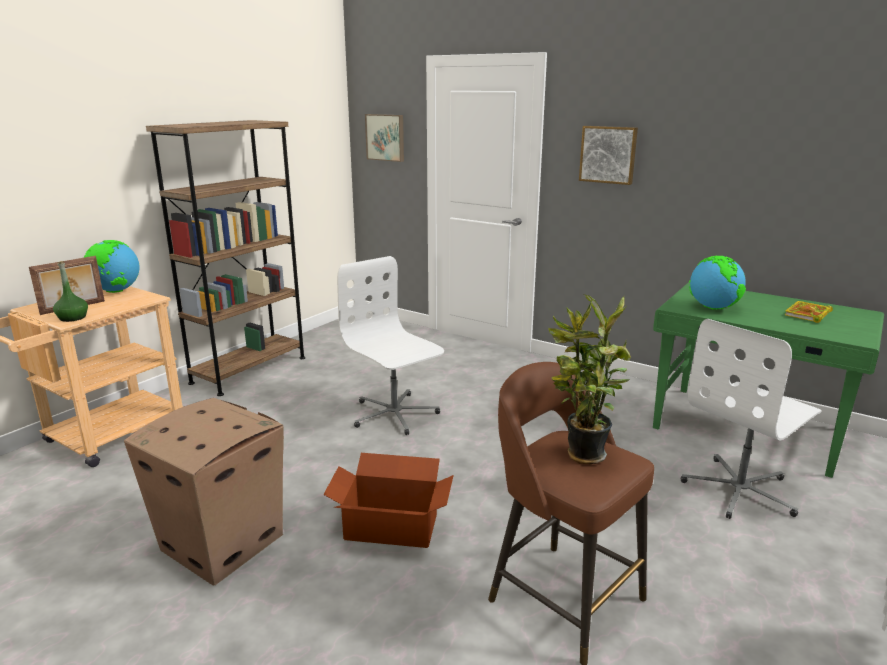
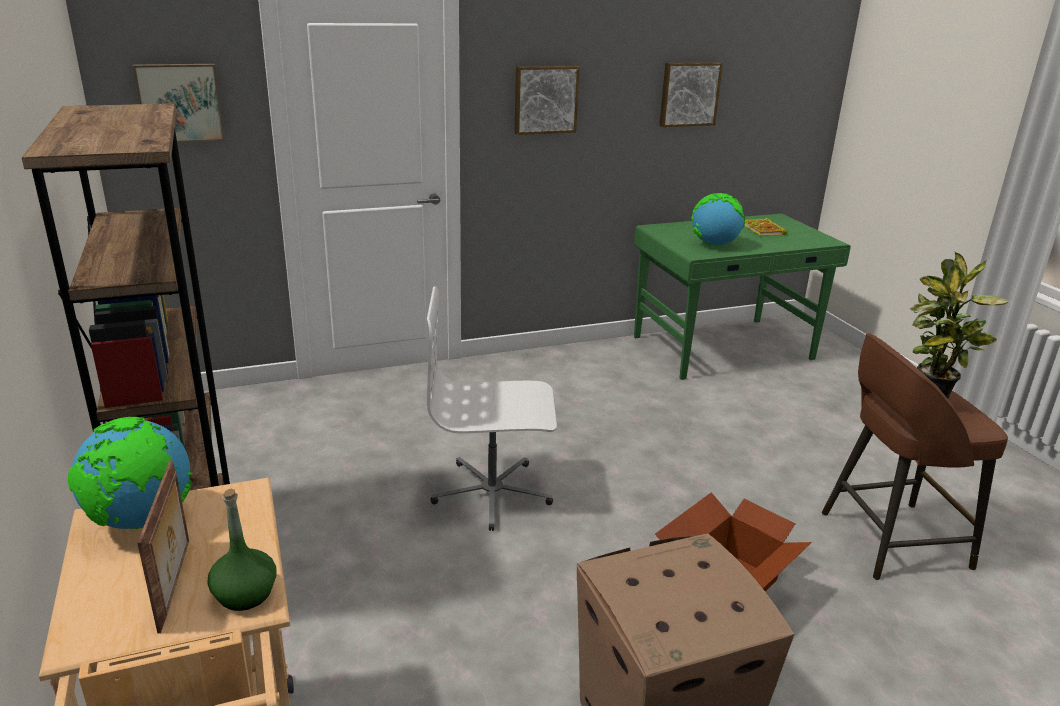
camera: 55 degrees left, 5 degrees up
white office chair [681,319,821,519] -> none
none -> picture [659,62,723,127]

